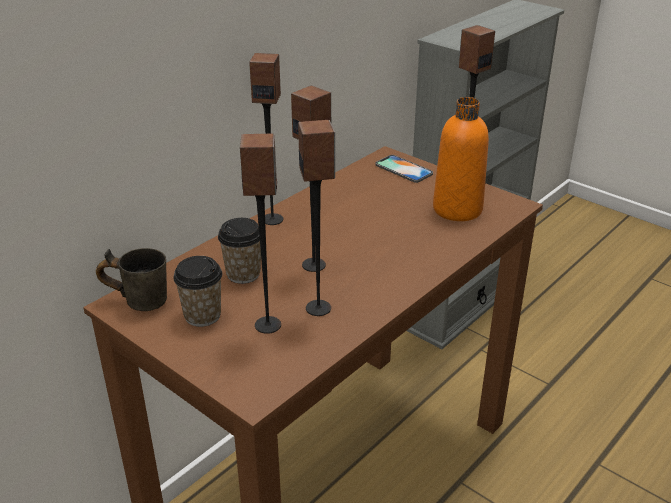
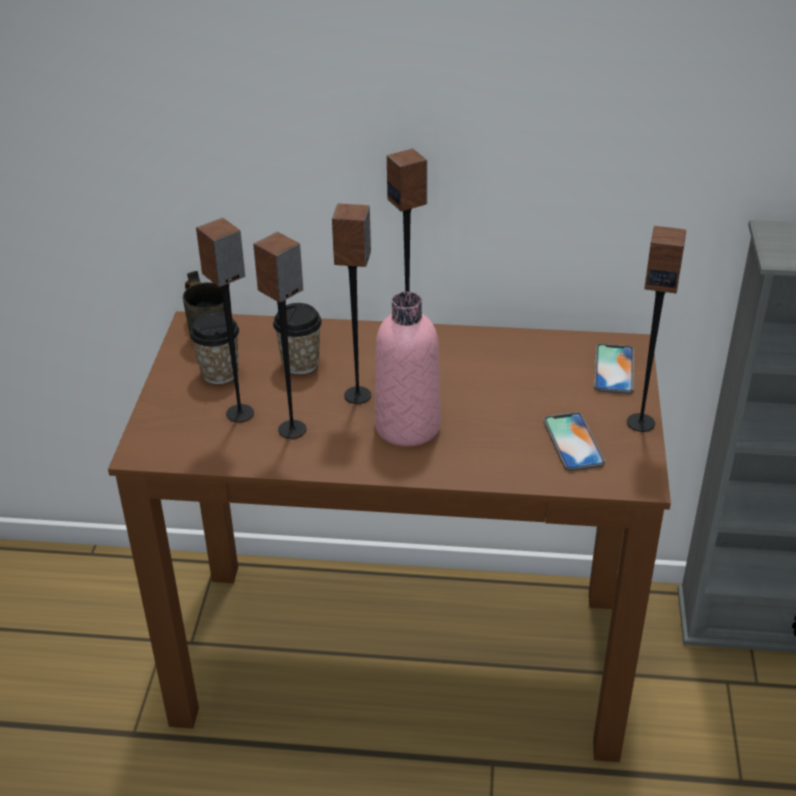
camera: 55 degrees right, 5 degrees up
orange bottle [433,97,489,221] -> phone [544,412,605,471]
none -> pink bottle [375,292,441,447]

